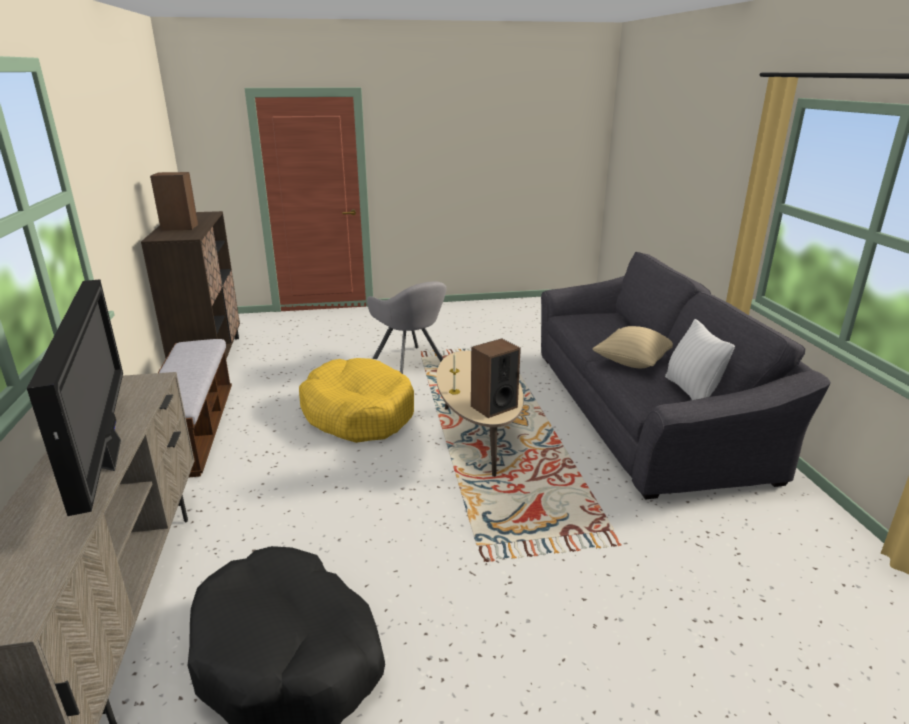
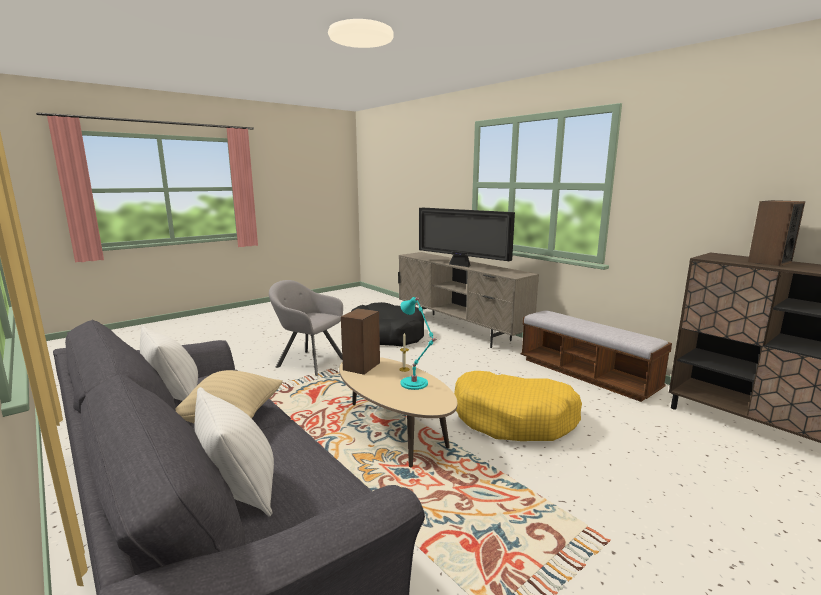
camera: 150 degrees right, 10 degrees down
grey armchair [367,281,447,374] -> grey armchair moved to [269,280,343,376]
none -> white pillow [195,387,274,517]
none -> turquoise table lamp [400,297,437,390]

